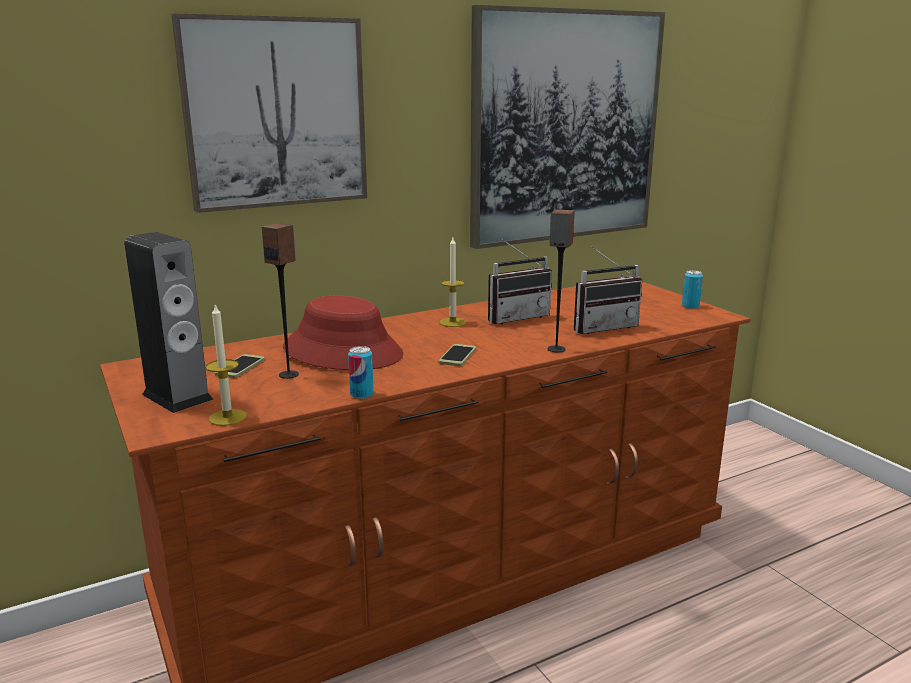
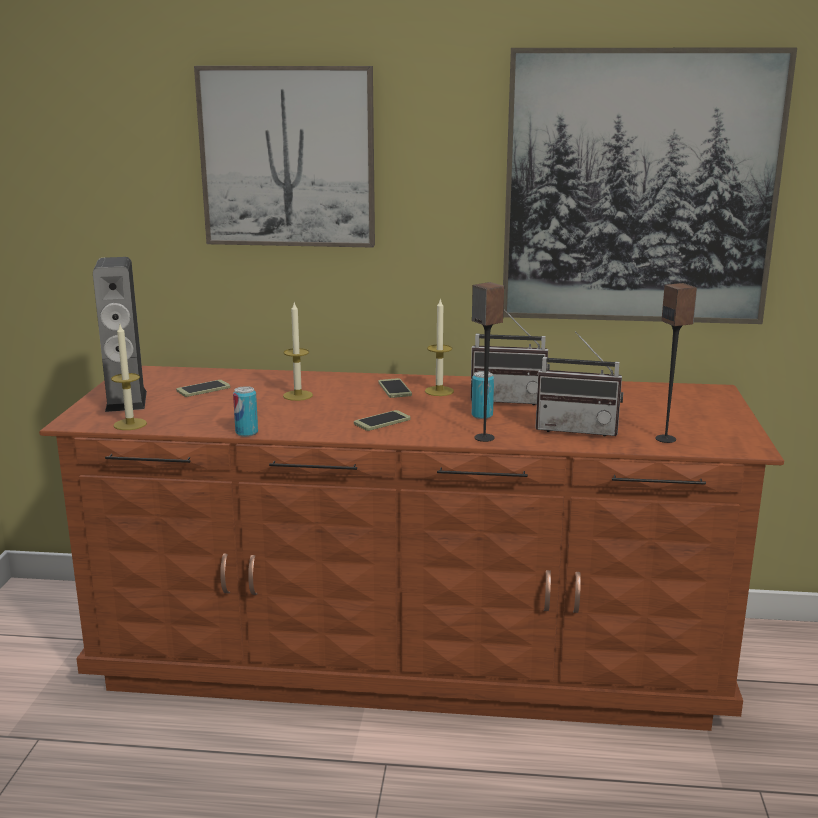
camera: 35 degrees right, 0 degrees up
speaker [262,223,299,379] -> speaker moved to [655,283,697,443]
red hat [283,295,404,370] -> candle [283,301,313,401]
can [682,270,703,309] -> can moved to [472,371,494,419]
none -> phone [378,378,412,398]

